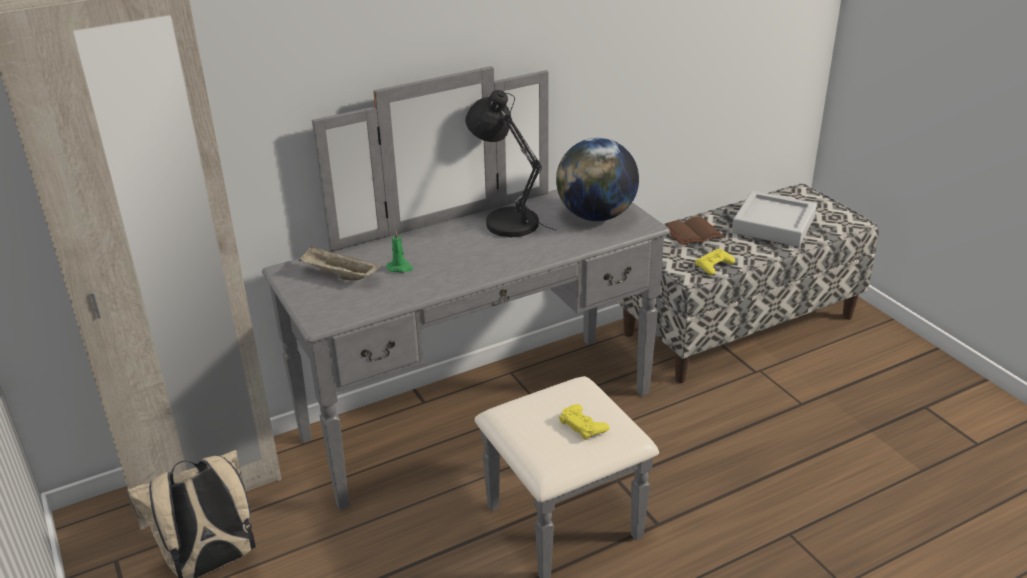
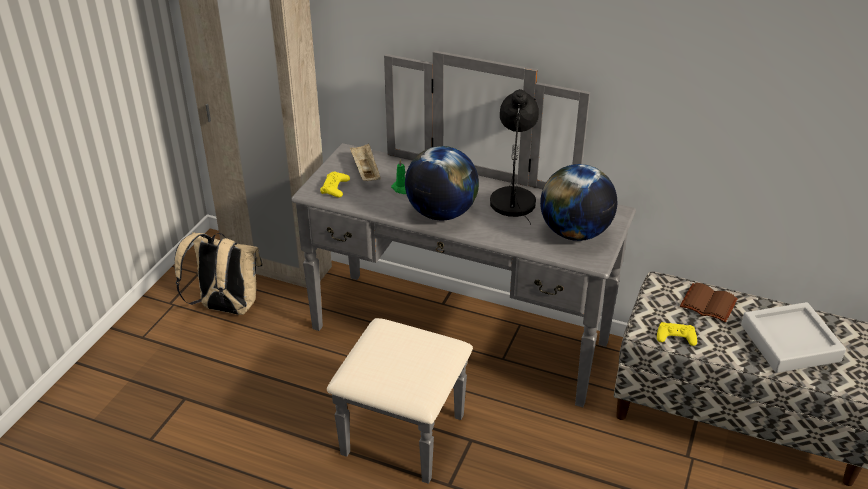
camera: 50 degrees right, 5 degrees up
yellow game controller [559,404,609,440] -> yellow game controller moved to [320,172,350,197]
none -> globe [405,146,479,220]

